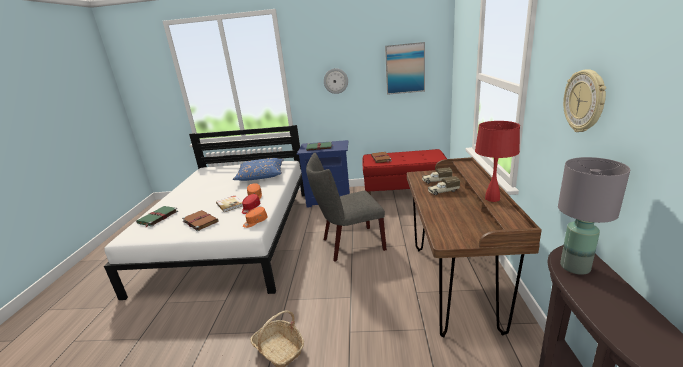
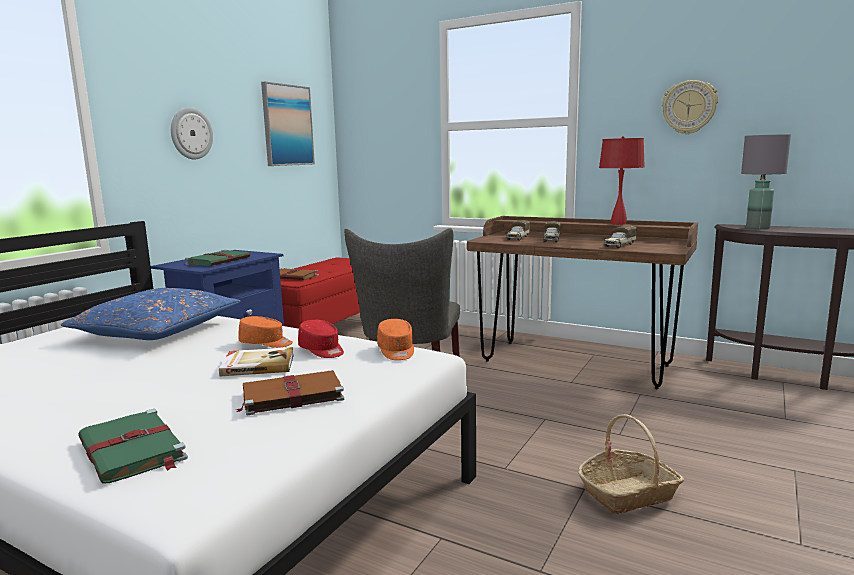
camera: 65 degrees left, 10 degrees down
none -> toy truck [604,225,637,248]

